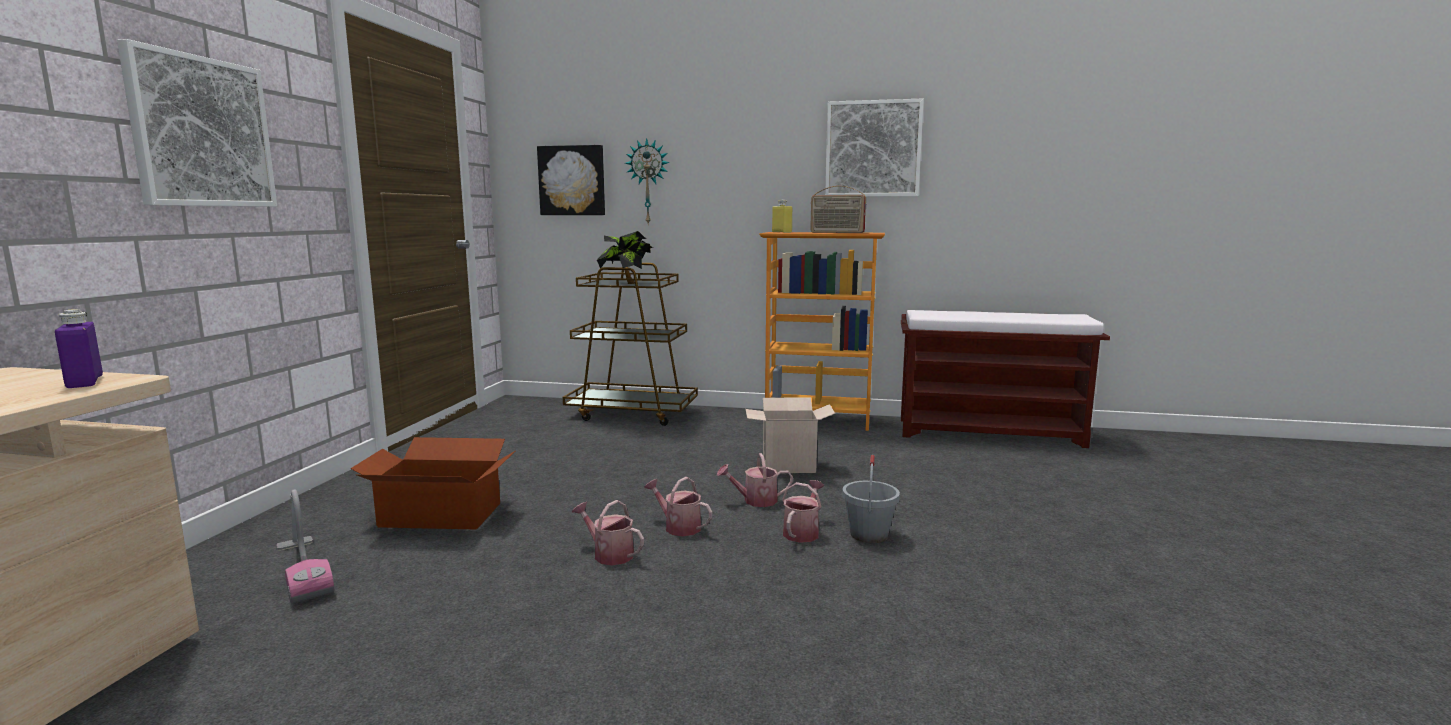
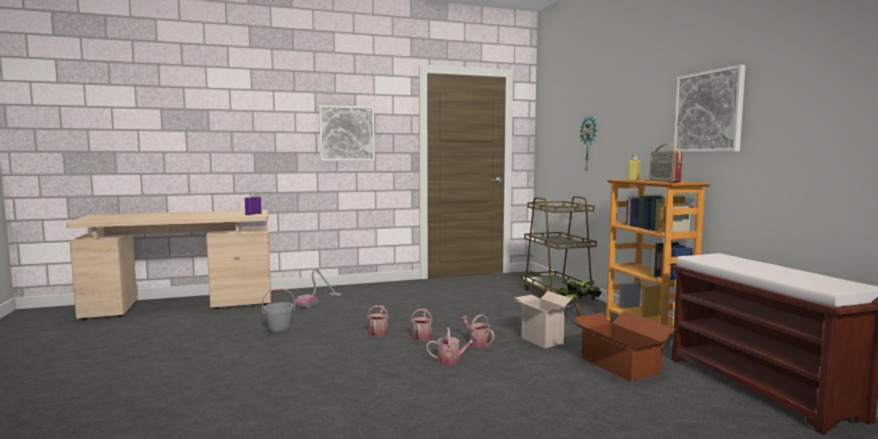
camera: 60 degrees right, 5 degrees down
cardboard box [351,437,515,530] -> cardboard box moved to [570,312,676,382]
picture [537,145,605,215] -> none
potted plant [597,231,653,284] -> potted plant moved to [556,279,602,316]
grey bucket [842,455,900,543] -> grey bucket moved to [262,289,295,333]

